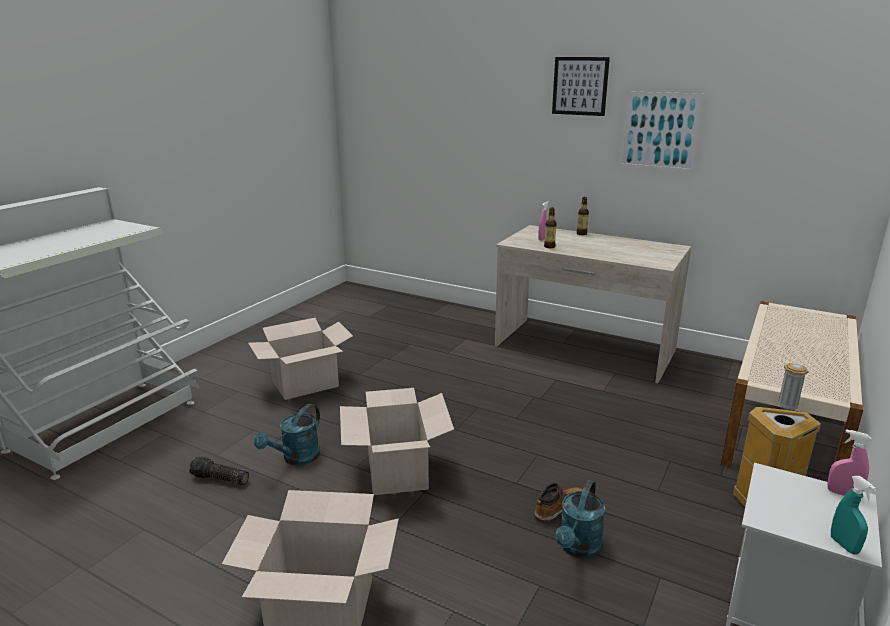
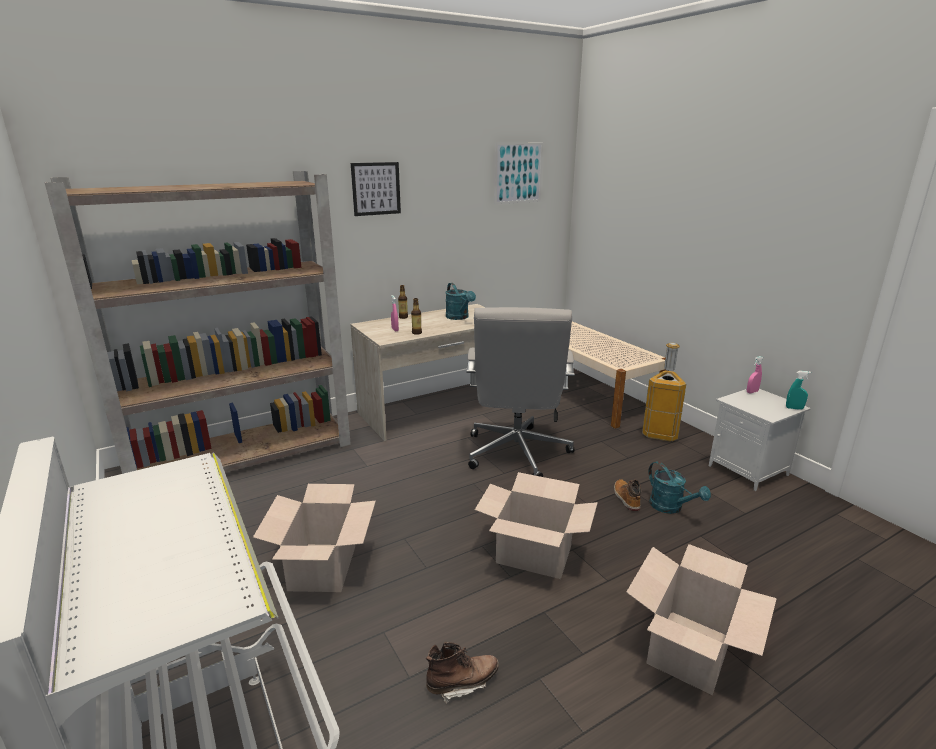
camera: 60 degrees left, 0 degrees up
flashlight [189,456,249,485] -> brown boot [426,642,499,704]
turquoise watering can [254,404,320,465] -> turquoise watering can moved to [445,283,476,320]
picture [619,91,704,172] -> picture moved to [494,142,543,204]
none -> brown bookcase [45,171,351,474]
none -> grey office chair [466,307,574,477]

